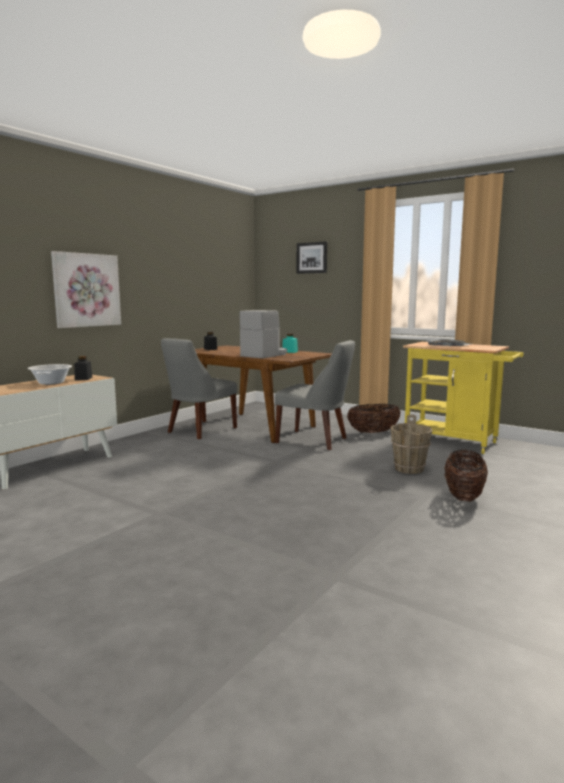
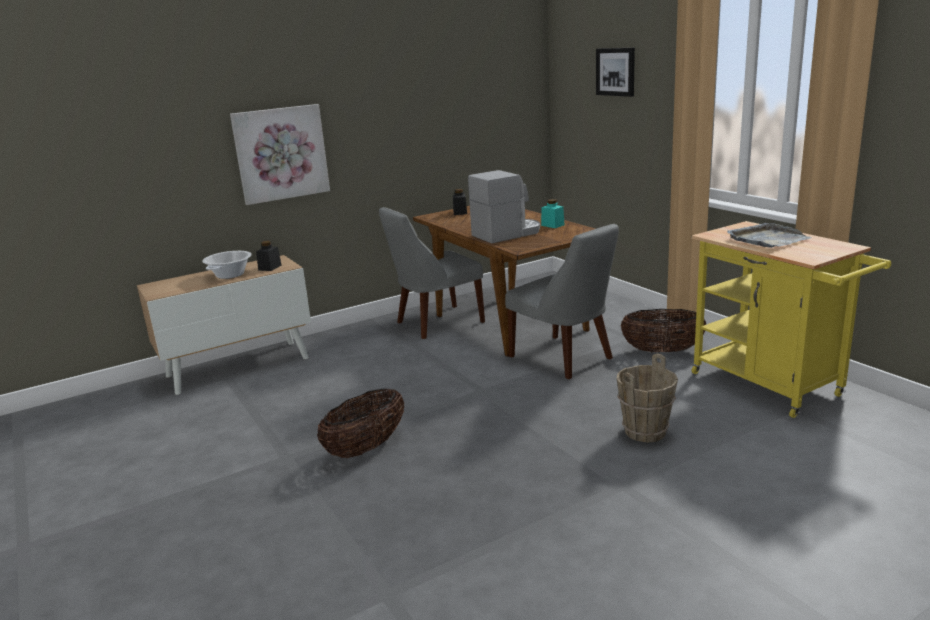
camera: 25 degrees right, 10 degrees up
basket [444,450,488,502] -> basket moved to [317,388,404,458]

